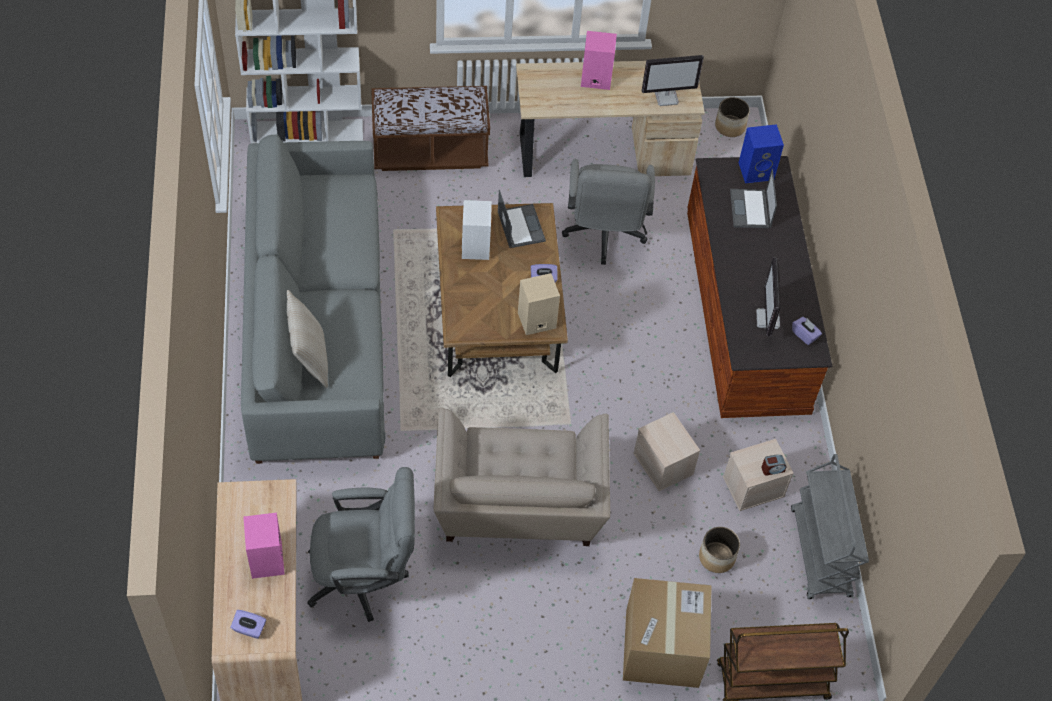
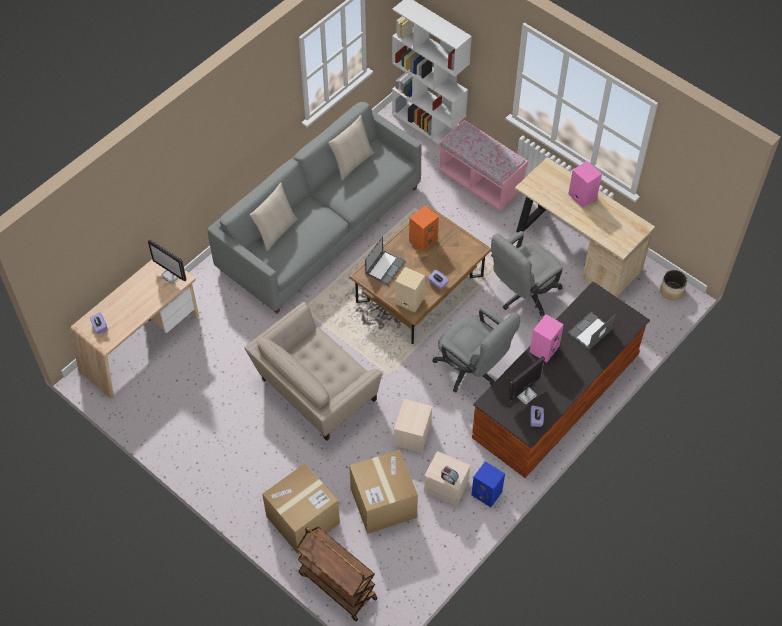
camera: 50 degrees right, 0 degrees up
pink speaker [243,513,285,579] -> pink speaker moved to [530,314,564,362]
grey office chair [307,467,415,622] -> grey office chair moved to [432,306,521,393]
brown bench [371,86,490,171] -> pink bench [438,120,528,211]
white speaker [462,200,492,260] -> orange speaker [409,206,439,252]
laptop [498,190,546,248] -> laptop moved to [365,236,405,285]
monitor [642,55,704,106] -> monitor moved to [148,239,187,283]
planter [699,527,740,573] -> cardboard box [349,449,418,534]
blue speaker [739,124,784,183] -> blue speaker moved to [471,461,505,507]
grey cart [791,454,869,599] -> none
none -> beige pillow [328,115,374,180]

